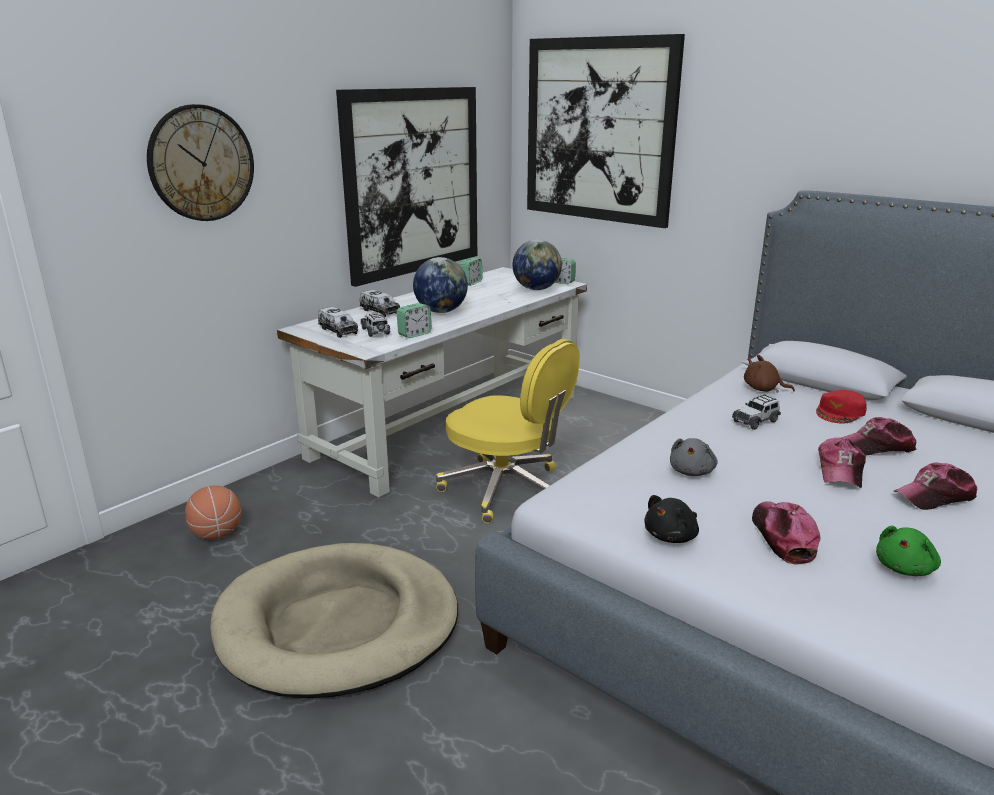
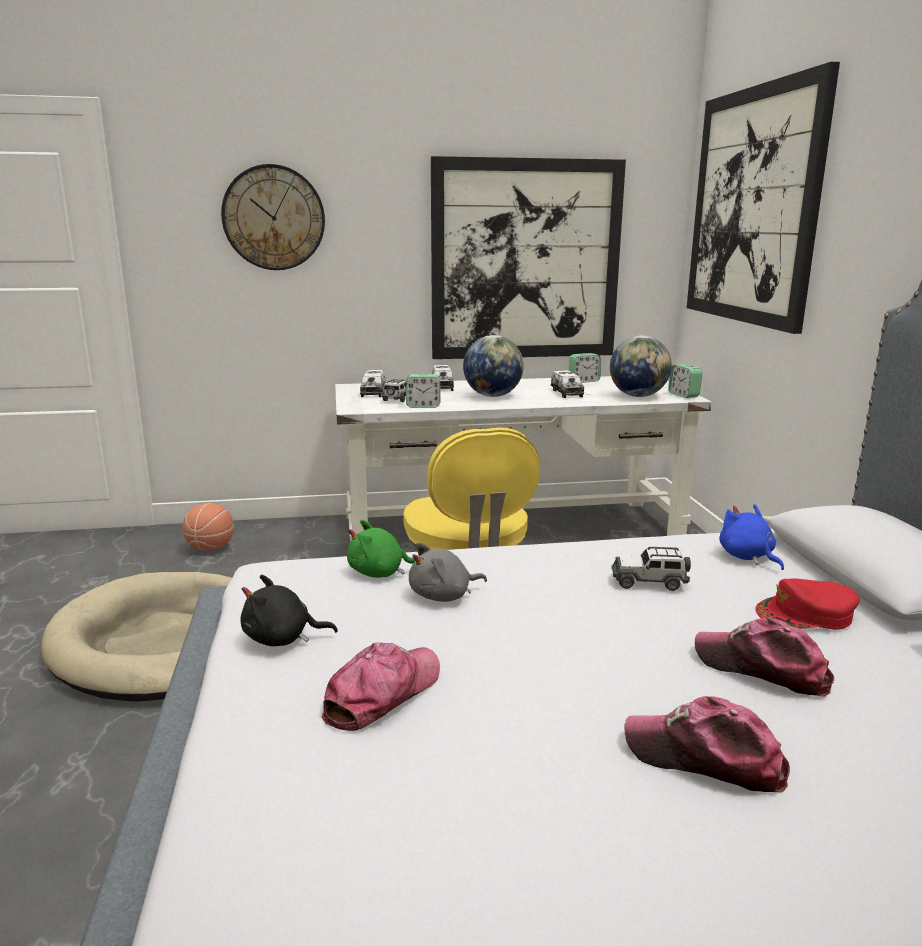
camera: 40 degrees right, 5 degrees down
brown plush toy [744,355,795,393] -> blue plush toy [719,504,784,570]
cap [818,438,866,488] -> none
green plush toy [876,526,941,576] -> green plush toy moved to [347,520,415,578]
none -> toy truck [551,370,584,398]

